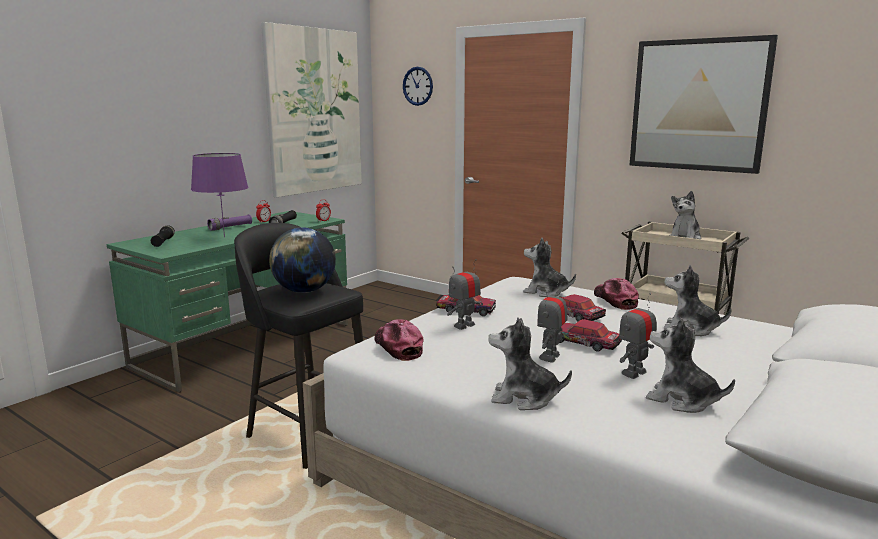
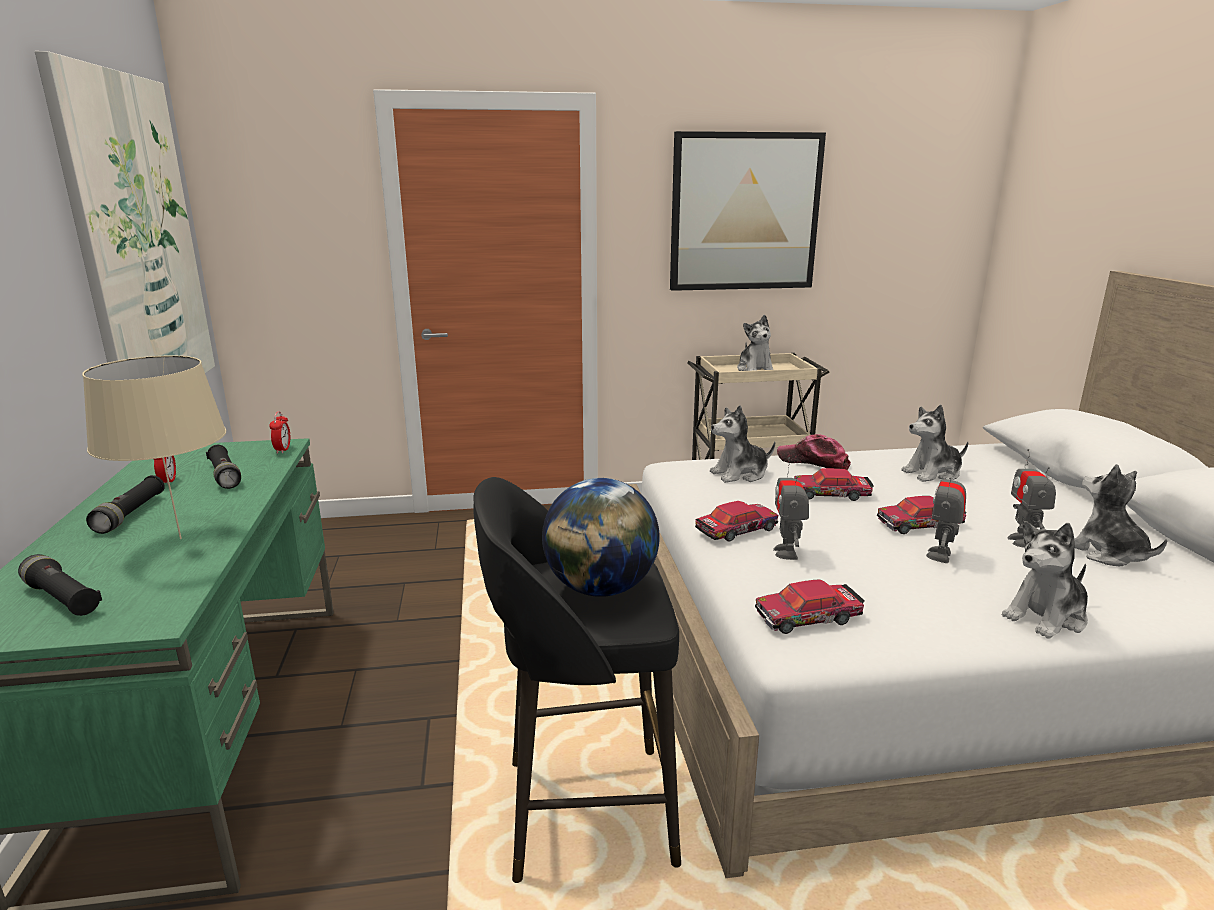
camera: 45 degrees left, 5 degrees up
purple table lamp [191,153,248,237] -> beige table lamp [82,355,226,539]
purple flashlight [207,214,252,231] -> black flashlight [86,475,165,534]
cap [374,319,424,361] -> toy car [755,580,864,634]
wall clock [403,67,433,106] -> none
toy robot [537,280,567,363] -> toy robot turned 45 degrees clockwise [926,460,966,563]
plush toy [646,318,735,413] -> plush toy turned 75 degrees clockwise [1074,464,1167,566]

